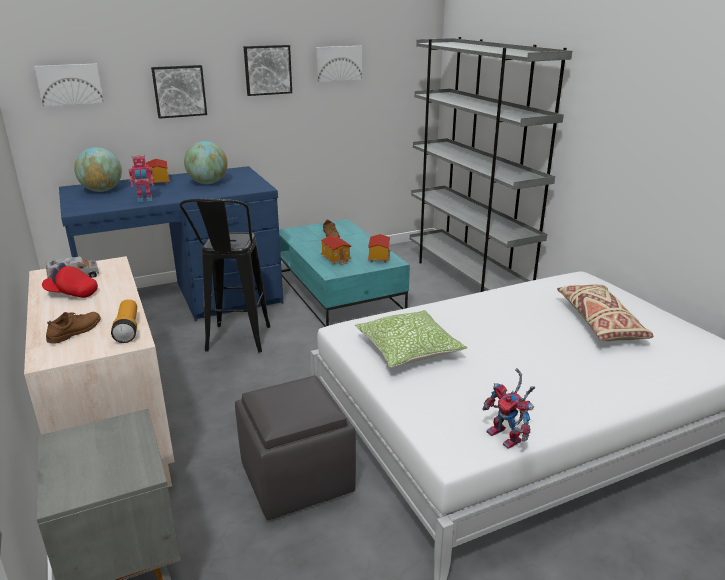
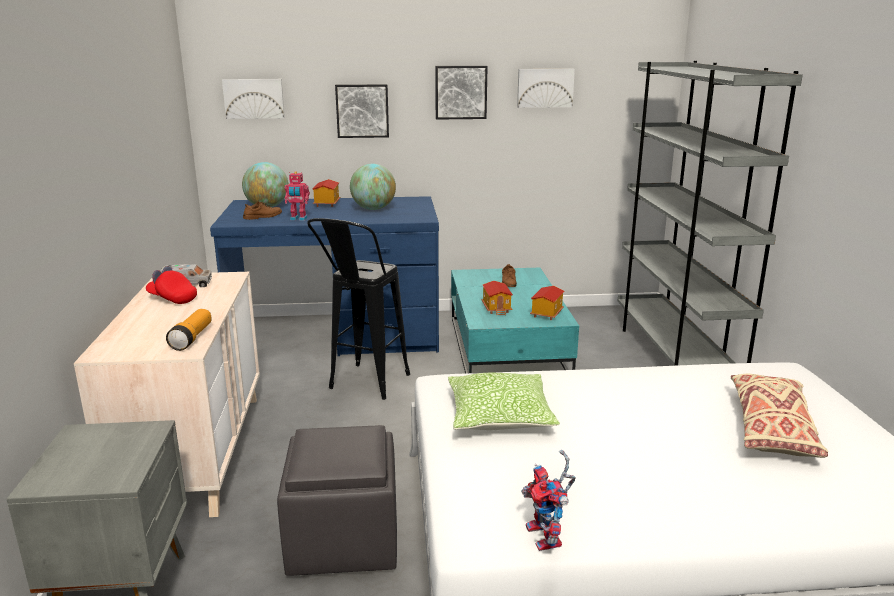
camera: 20 degrees right, 5 degrees down
brown shoe [46,312,101,343] -> brown shoe moved to [243,201,282,220]

